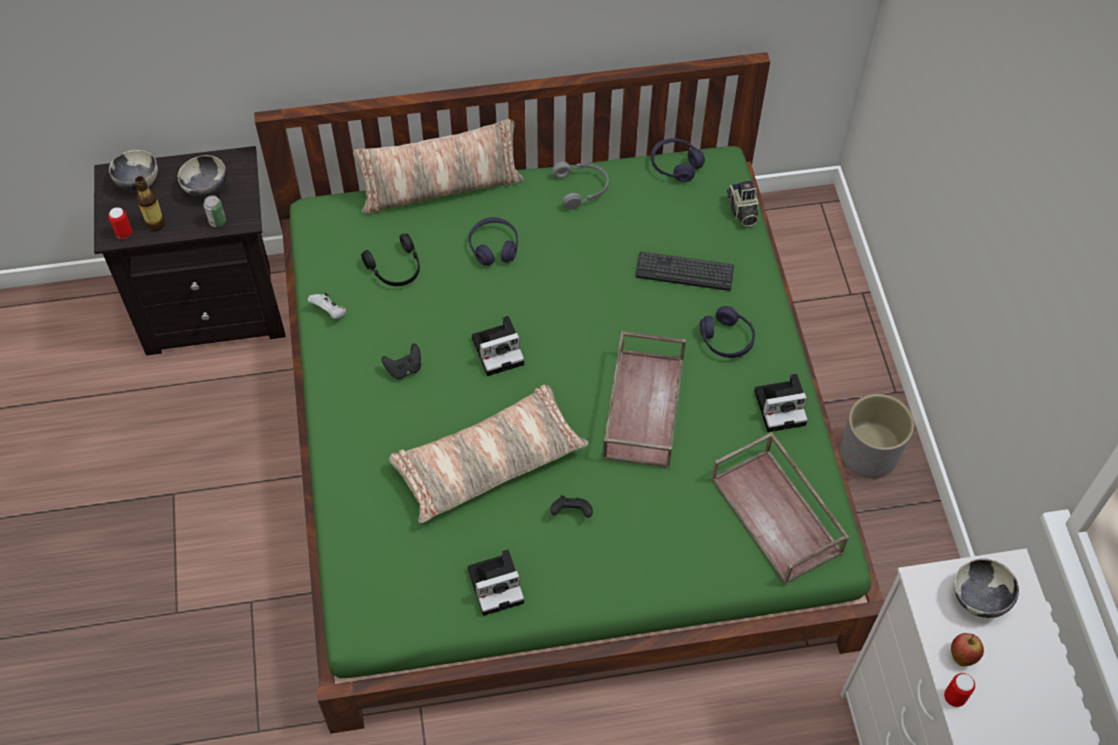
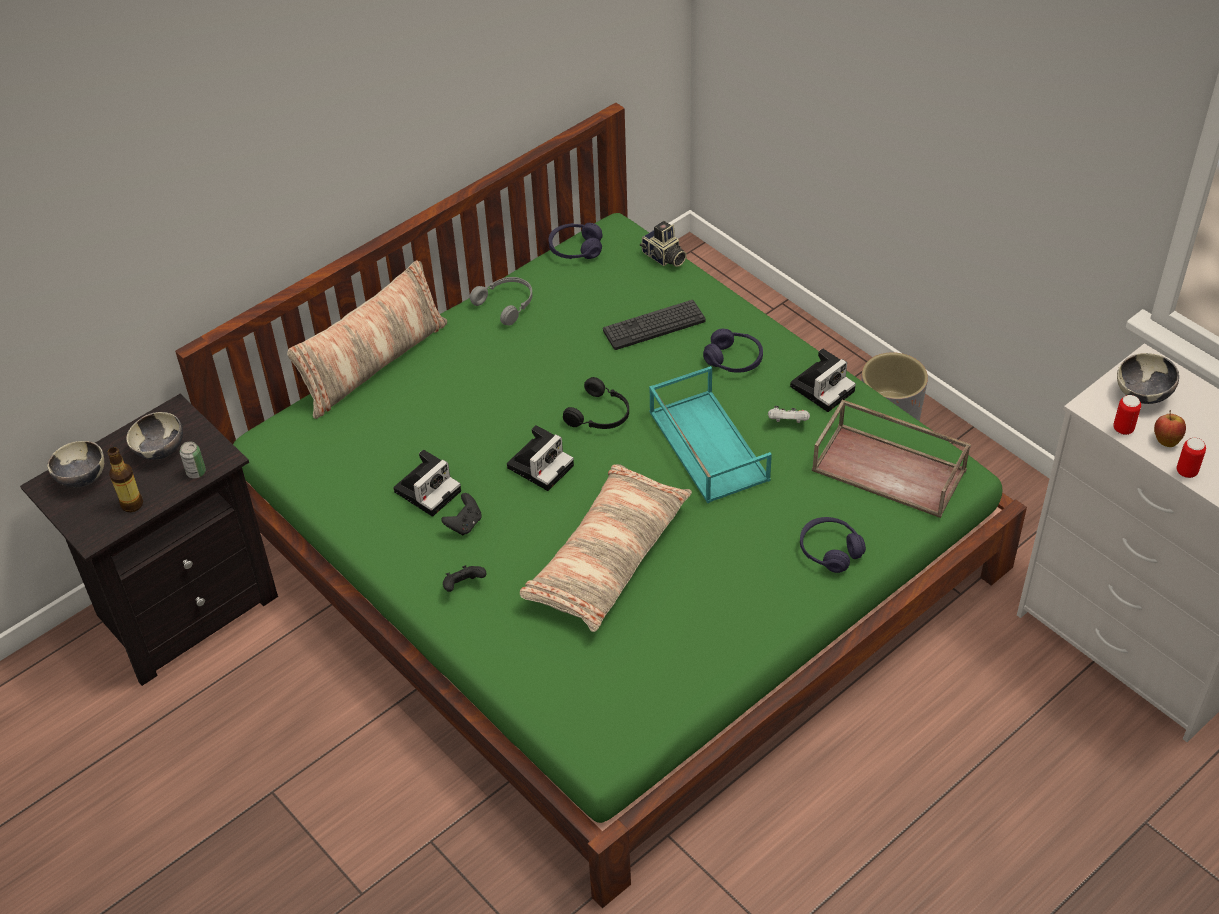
camera: 30 degrees left, 10 degrees down
can [108,207,132,239] -> can moved to [1113,395,1141,435]
white game controller [308,293,346,319] -> white game controller moved to [768,406,810,423]
black headphones [361,233,420,286] -> black headphones moved to [563,377,629,429]
camera [468,549,524,616] -> camera moved to [393,450,461,517]
purple headphones [469,217,518,266] -> purple headphones moved to [800,517,866,573]
black game controller [550,496,593,518] -> black game controller moved to [443,565,486,592]
brown tray [603,331,686,468] -> turquoise tray [649,366,772,503]

